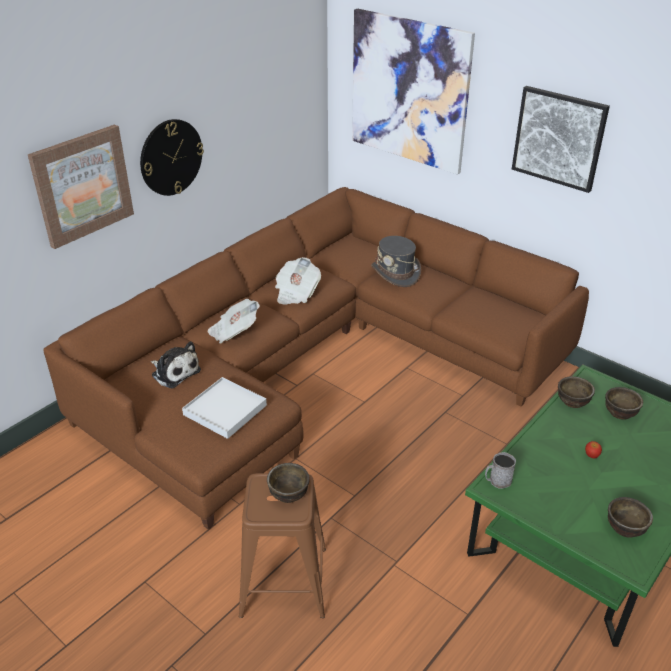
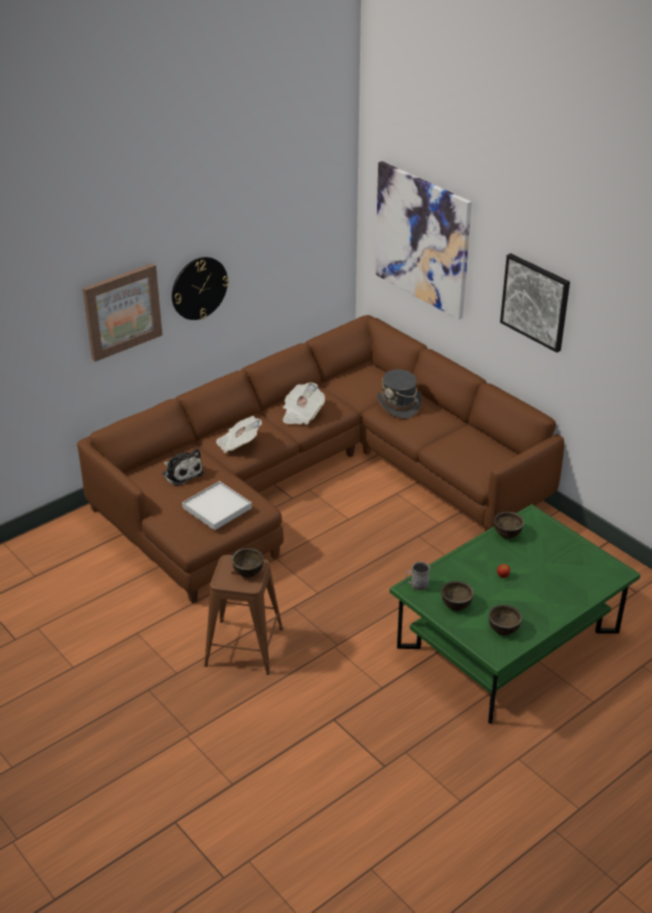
camera: 10 degrees right, 0 degrees up
brown bowl [605,387,643,420] -> brown bowl moved to [441,581,474,611]

